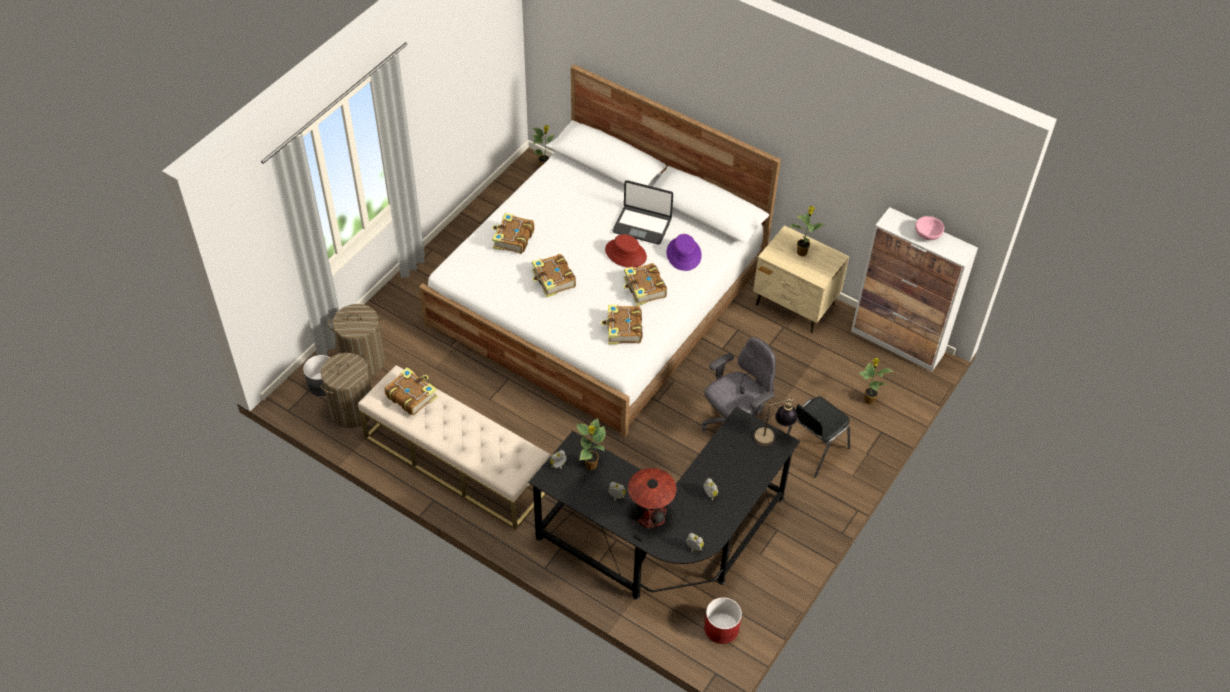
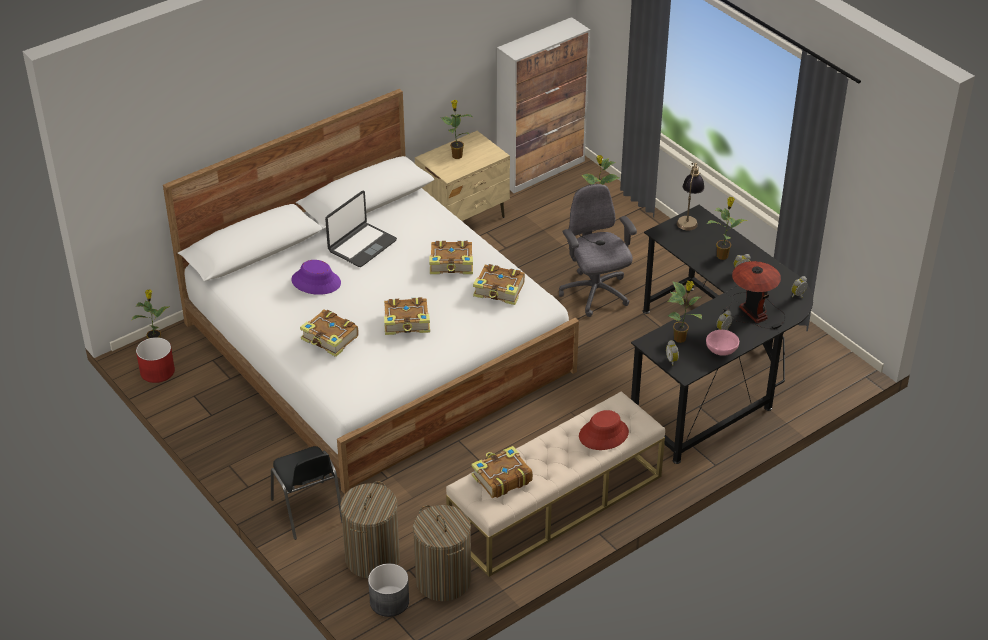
camera: 70 degrees left, 10 degrees down
red hat [605,234,647,268] -> red hat moved to [579,410,629,450]
purple hat [666,234,702,271] -> purple hat moved to [291,260,341,295]
red planter [704,597,742,644] -> red planter moved to [136,337,175,383]
black chair [787,397,850,478] -> black chair moved to [271,446,342,540]
pink bowl [915,216,944,240] -> pink bowl moved to [706,330,739,356]
none -> potted plant [707,197,747,260]

